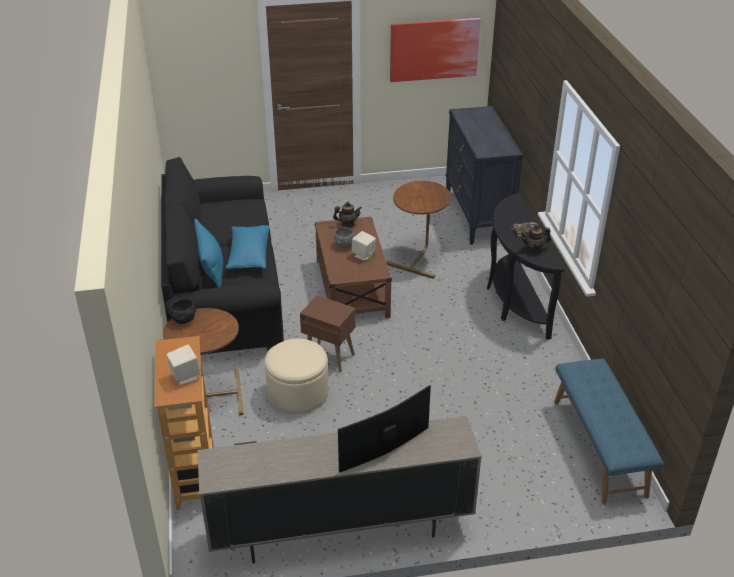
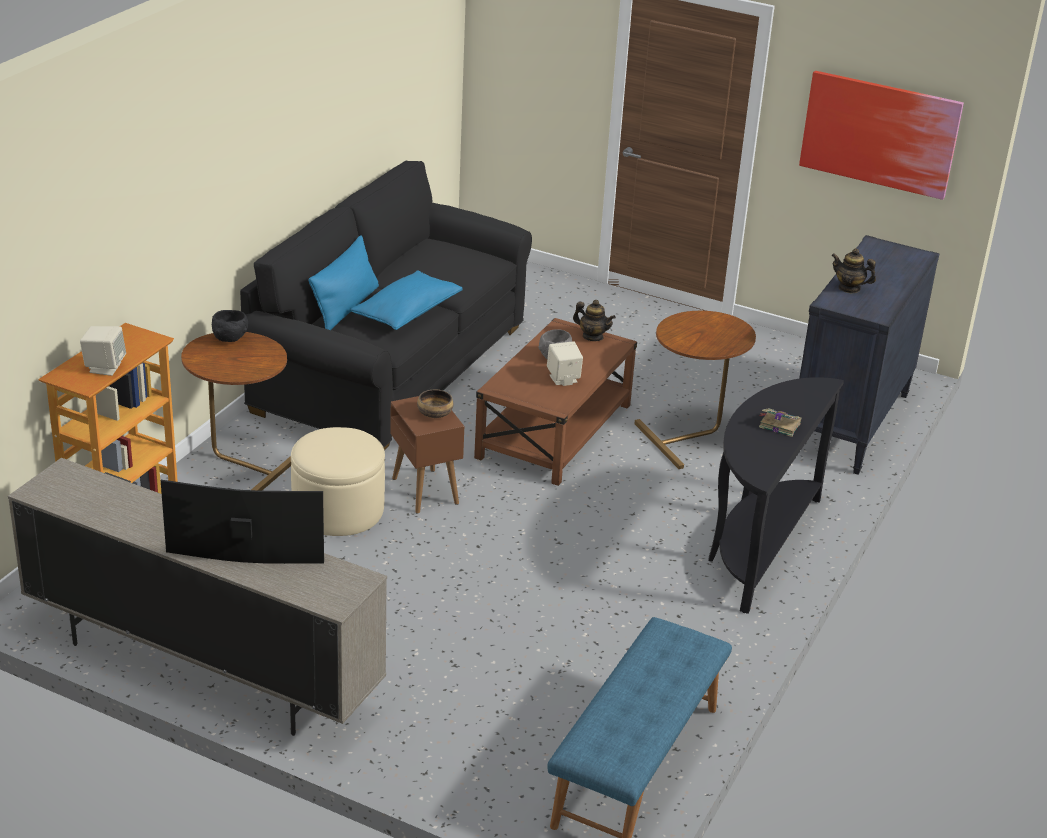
camera: 35 degrees right, 5 degrees down
teapot [520,225,551,254] -> teapot moved to [831,248,876,293]
none -> bowl [417,390,453,418]

